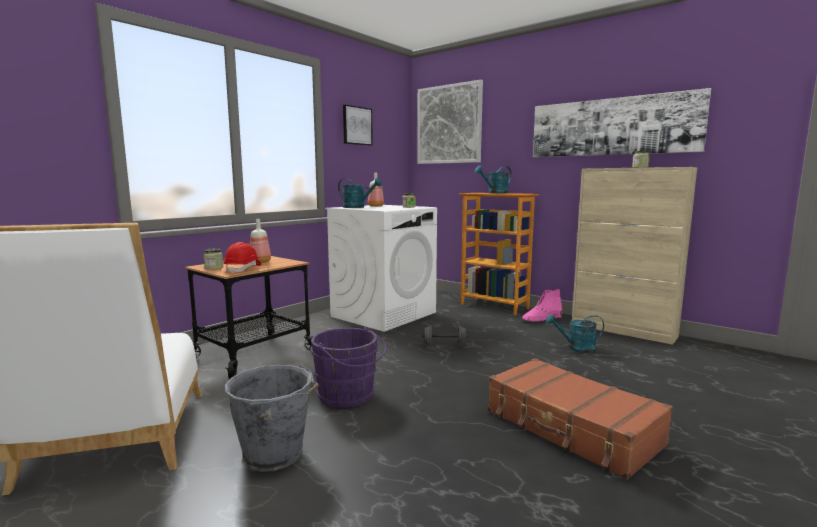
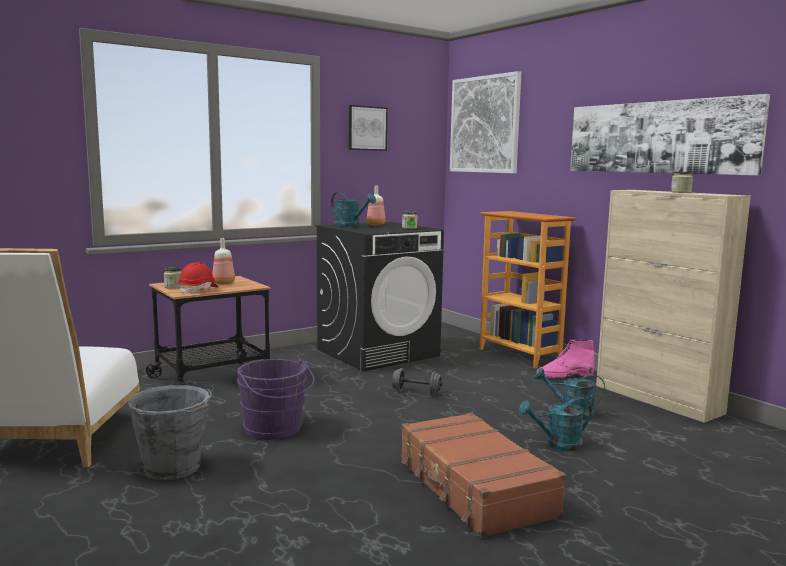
camera: 15 degrees right, 0 degrees up
white washing machine [325,205,437,332] -> black washing machine [315,222,444,371]
turquoise watering can [475,165,512,194] -> turquoise watering can moved to [518,397,592,451]

